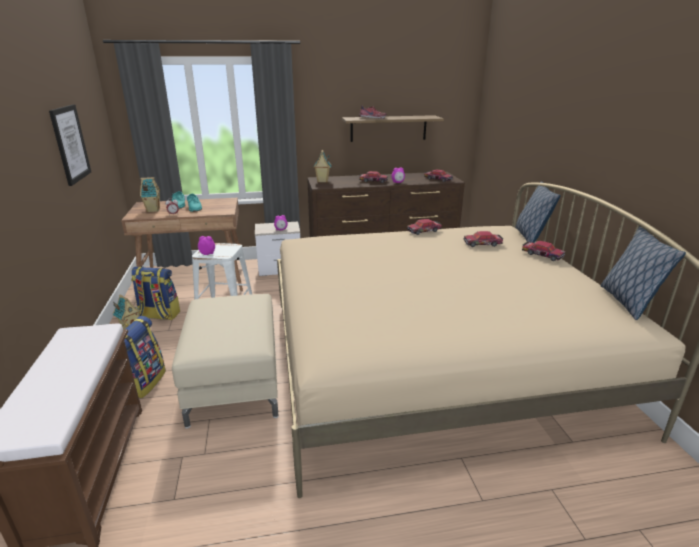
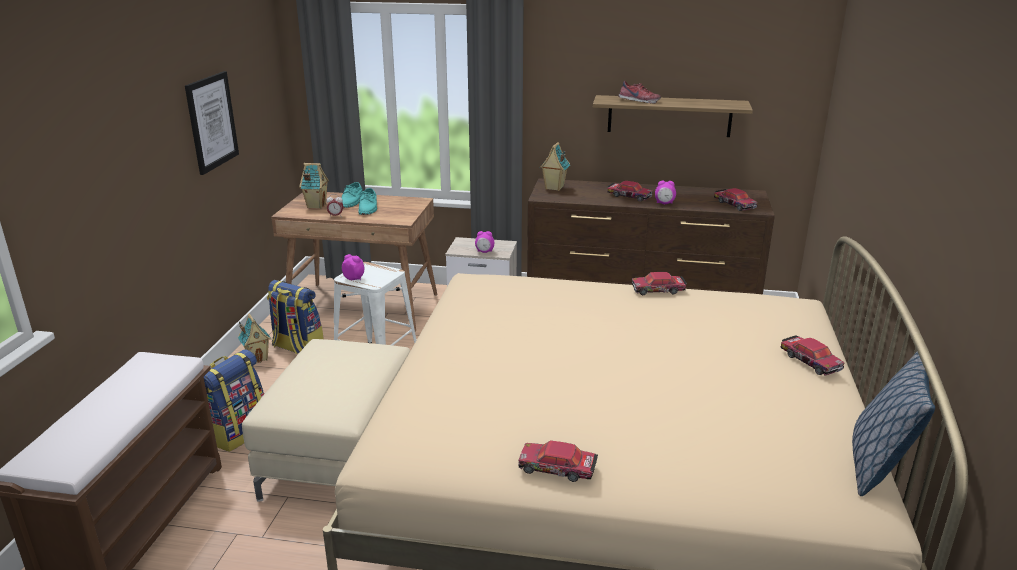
camera: 20 degrees right, 0 degrees up
toy car [464,231,503,247] -> toy car moved to [518,440,598,482]
pillow [515,181,561,243] -> none

